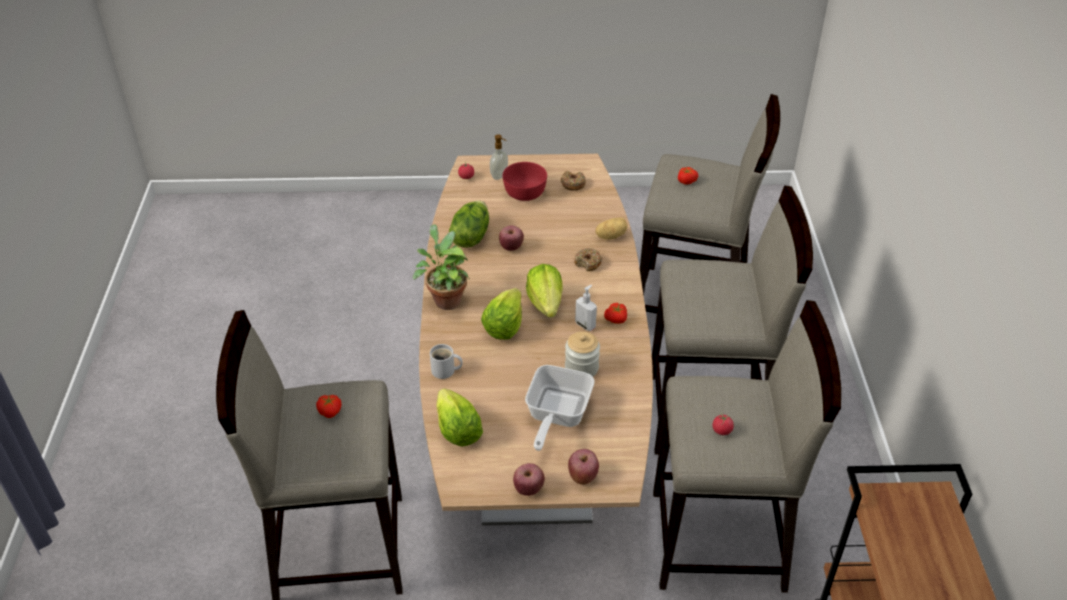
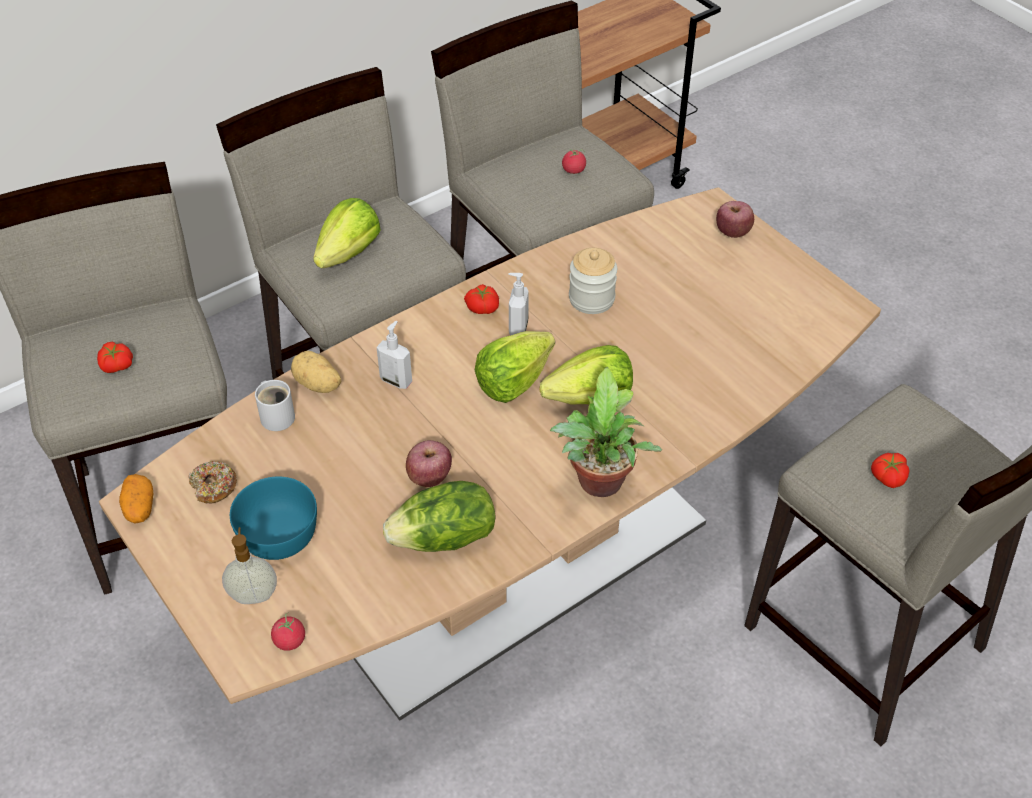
camera: 125 degrees left, 5 degrees up
white mug [430,344,463,379] -> white mug moved to [255,380,295,431]
lettuce [436,388,483,447] -> lettuce moved to [313,198,381,268]
red bowl [503,162,547,201] -> turquoise bowl [230,477,317,560]
apple [513,463,545,496] -> none
frying pan [525,365,595,451] -> none
donut [575,248,602,271] -> soap dispenser [376,321,412,389]
none -> potato [119,474,153,524]

